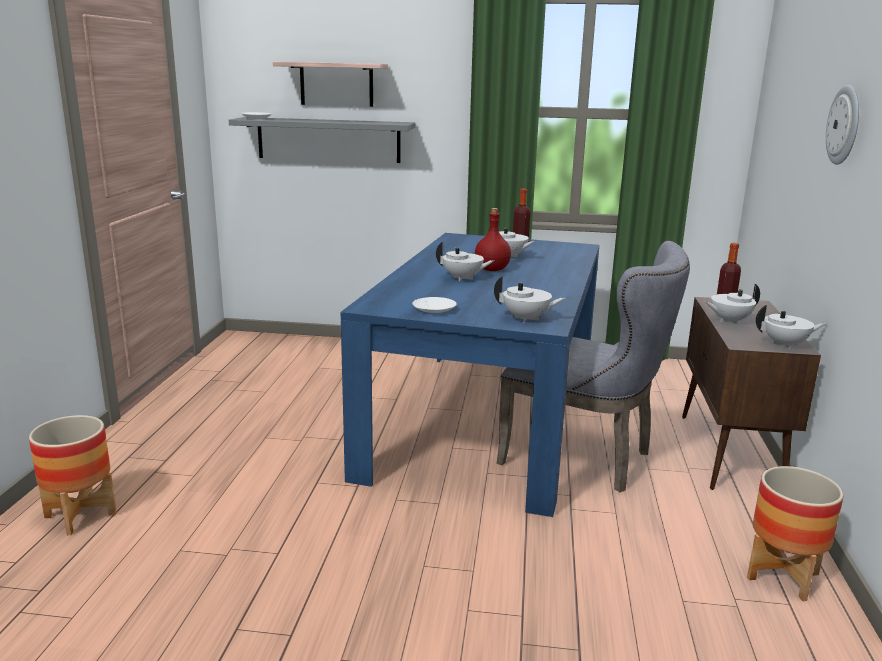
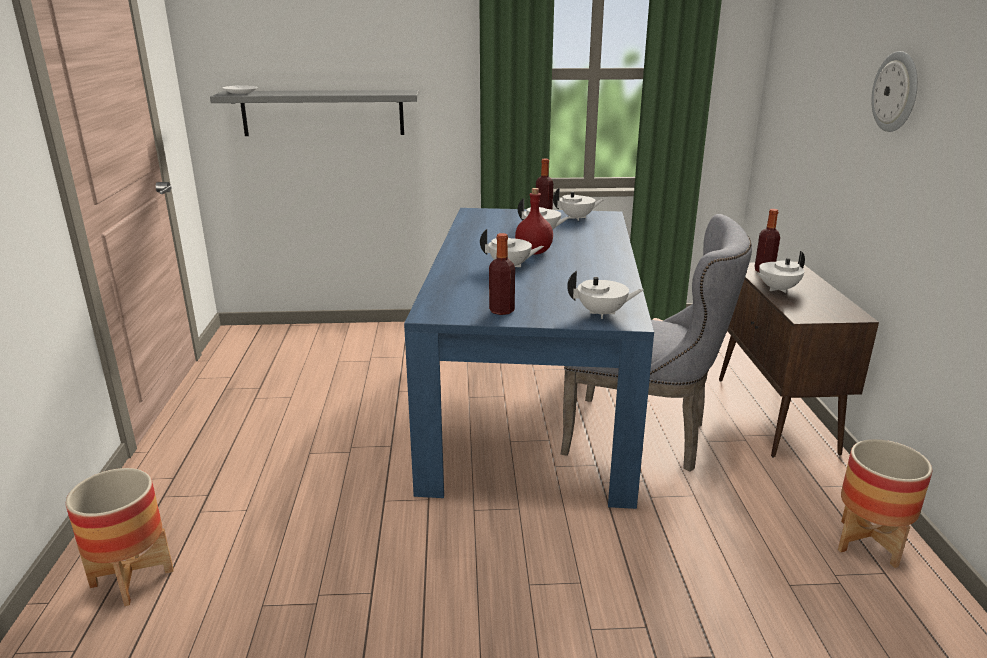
camera: 10 degrees left, 5 degrees up
shelf [273,61,388,107] -> none
white plate [412,297,457,313] -> bottle [489,233,515,315]
white teapot [756,305,826,349] -> white teapot moved to [553,188,605,221]

